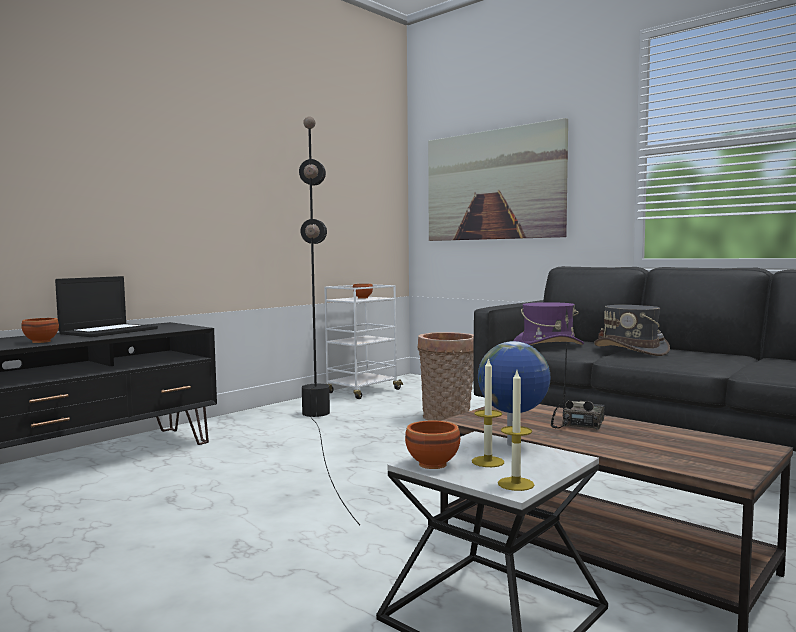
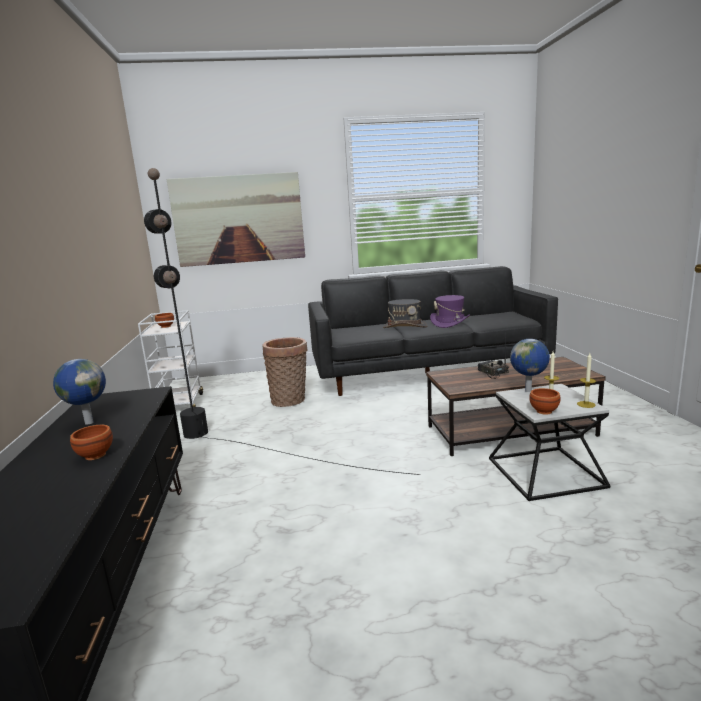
camera: 50 degrees left, 10 degrees up
laptop [55,276,158,337] -> globe [53,359,106,425]
purple hat [513,302,584,345] -> purple hat moved to [430,295,470,328]

